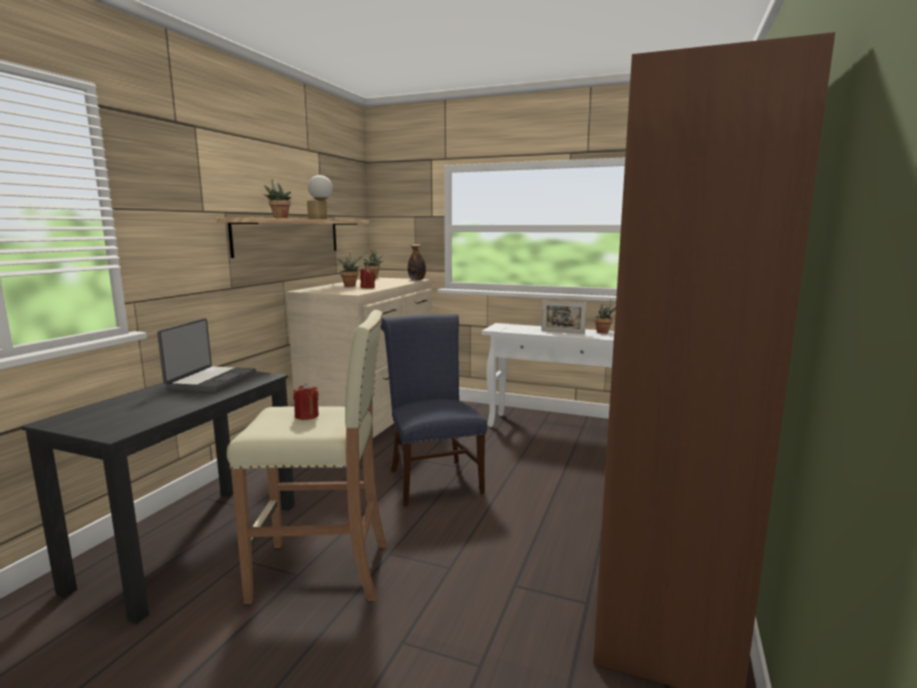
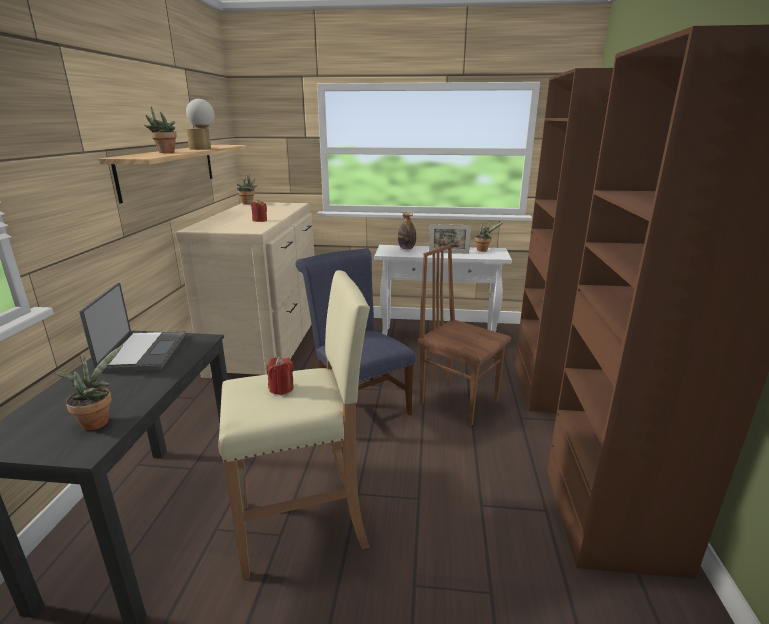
camera: 15 degrees left, 10 degrees up
potted plant [337,252,366,287] -> potted plant moved to [54,345,123,431]
bottle [408,244,426,280] -> bottle moved to [398,212,416,249]
none -> brown chair [418,244,511,426]

